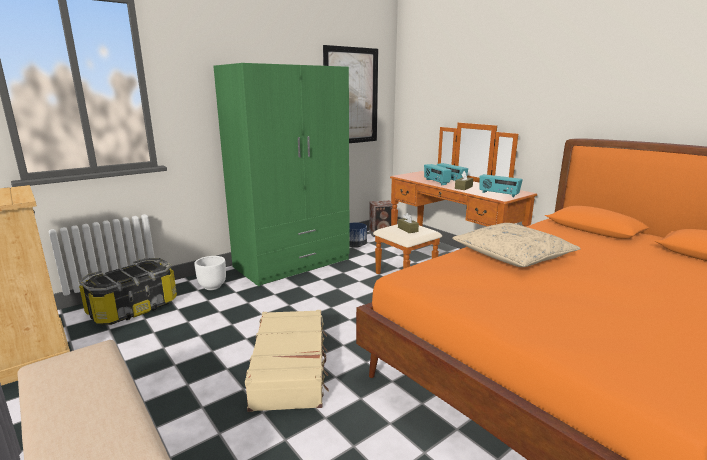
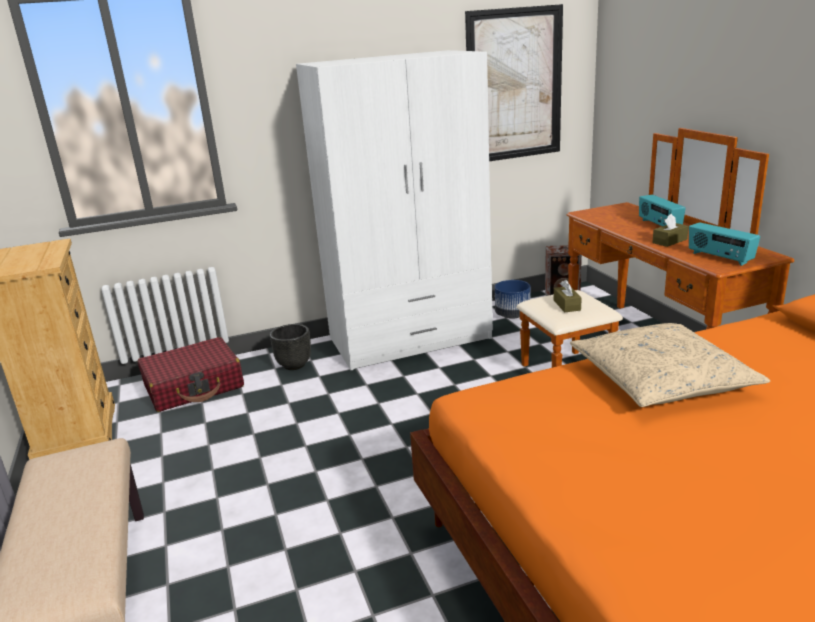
camera: 20 degrees right, 5 degrees up
storage box [79,258,177,325] -> red suitcase [137,337,244,412]
white planter [194,256,226,290] -> black planter [270,324,311,370]
green wardrobe [213,63,350,286] -> white wardrobe [296,50,493,370]
beige suitcase [245,310,329,412] -> none
radio [424,164,452,185] -> none

